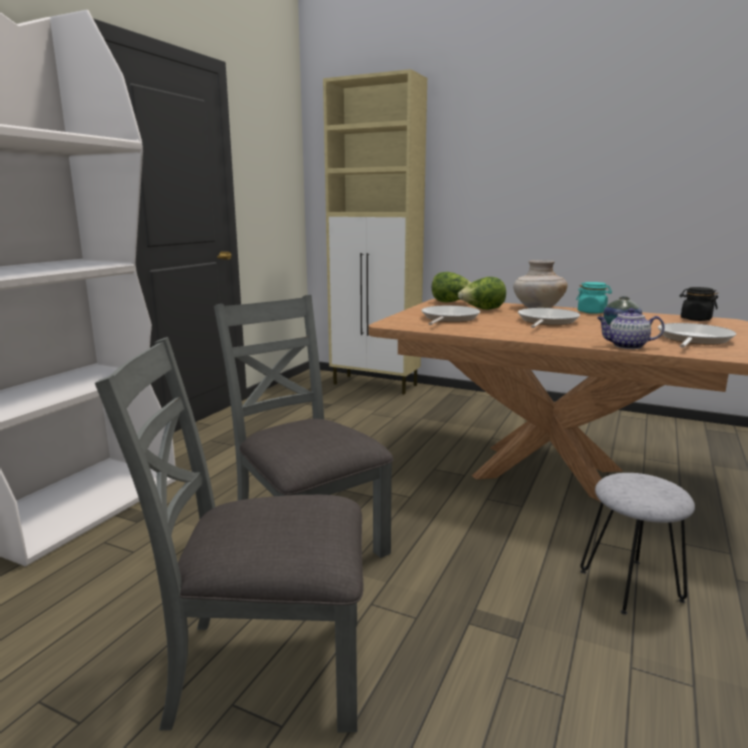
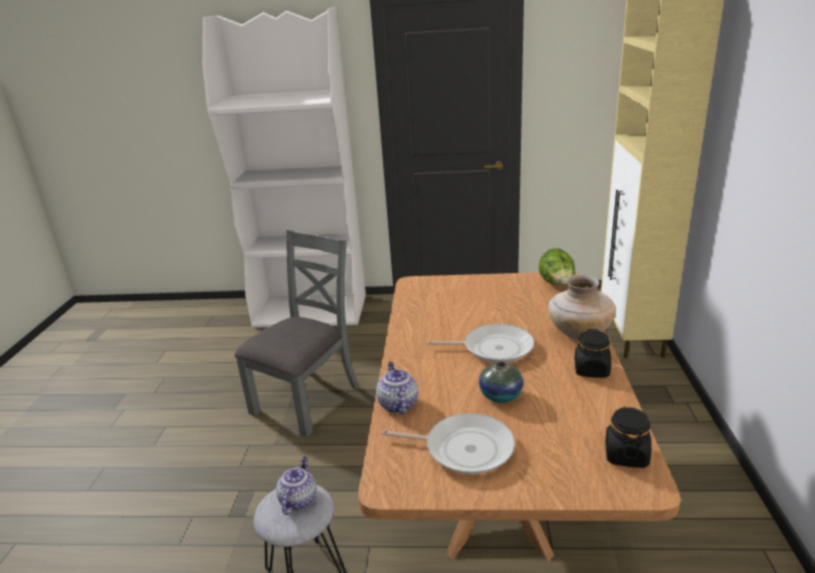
camera: 70 degrees right, 10 degrees up
grey chair [95,337,364,733] -> none
frying pan [421,305,480,325] -> none
lettuce [458,277,506,310] -> none
turquoise jar [576,282,612,314] -> black jar [575,329,611,378]
none -> teapot [276,456,317,515]

